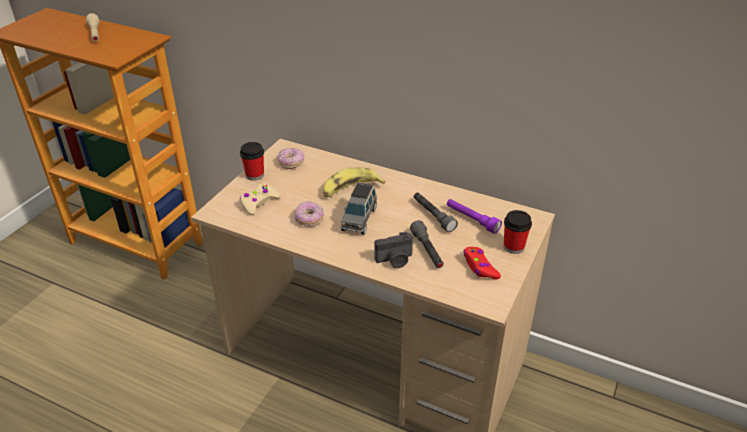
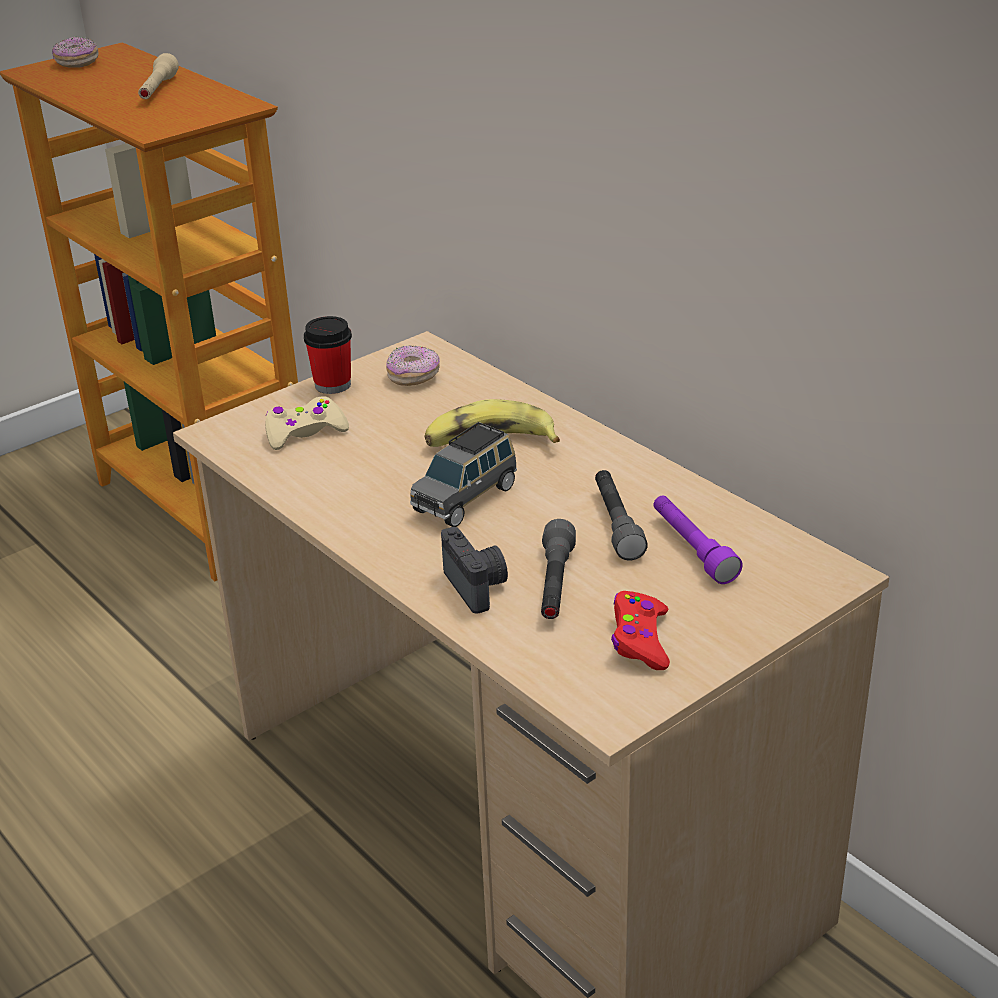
camera: 25 degrees right, 5 degrees down
donut [295,201,324,227] -> donut moved to [52,37,99,67]
camera [374,232,413,268] -> camera turned 120 degrees counterclockwise [441,527,508,614]
cup [504,210,532,254] -> none

